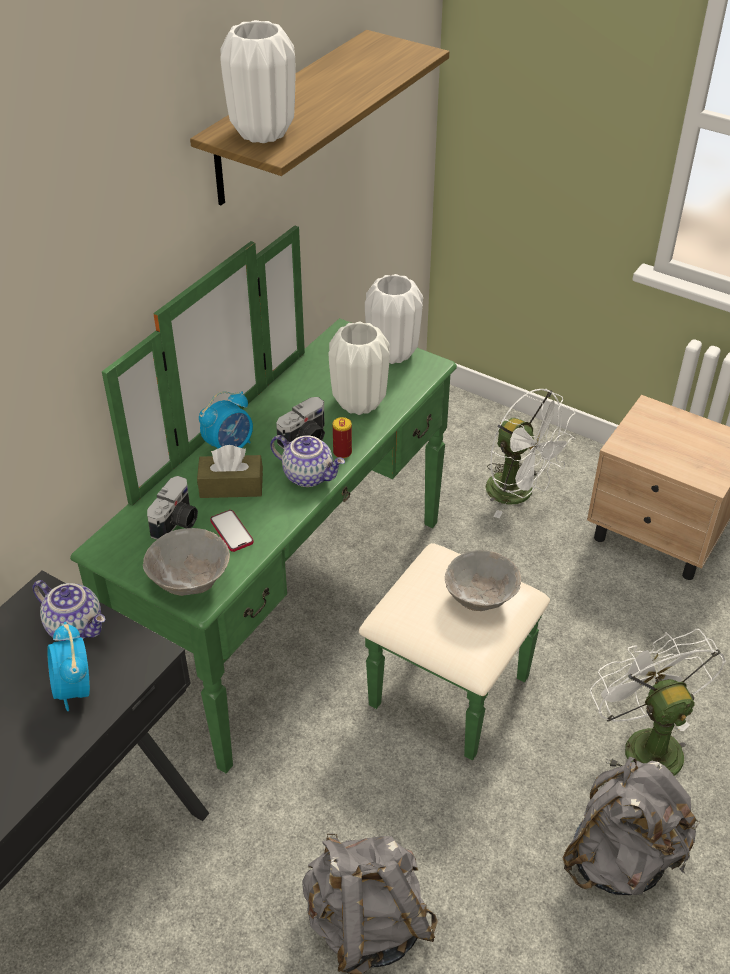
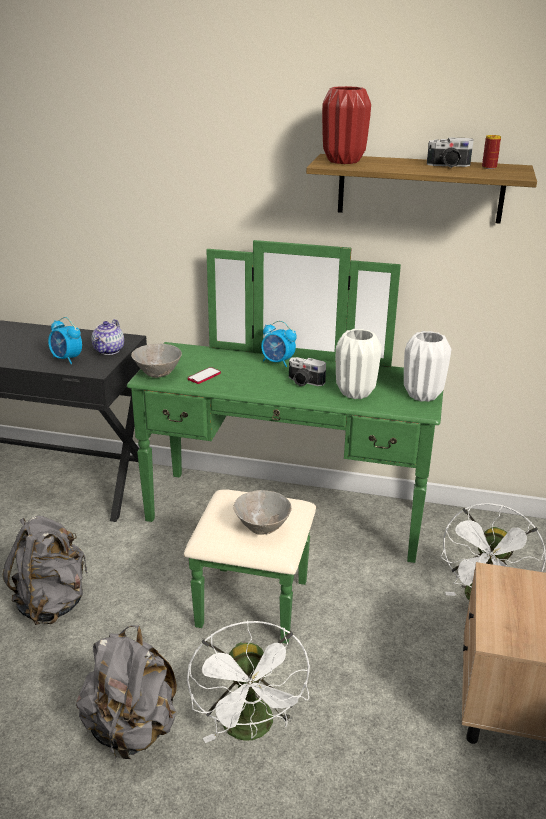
camera: 70 degrees right, 15 degrees down
alarm clock [47,622,90,711] -> alarm clock turned 105 degrees counterclockwise [48,317,82,364]
camera [147,476,198,540] -> camera moved to [427,137,474,168]
brown tissue box [197,445,263,498] -> none
white vase [220,20,296,143] -> red vase [322,86,371,164]
teapot [270,435,345,487] -> none
can [333,417,352,459] -> can moved to [482,135,501,169]
white fan [590,629,726,776] -> white fan turned 120 degrees clockwise [187,621,310,743]

